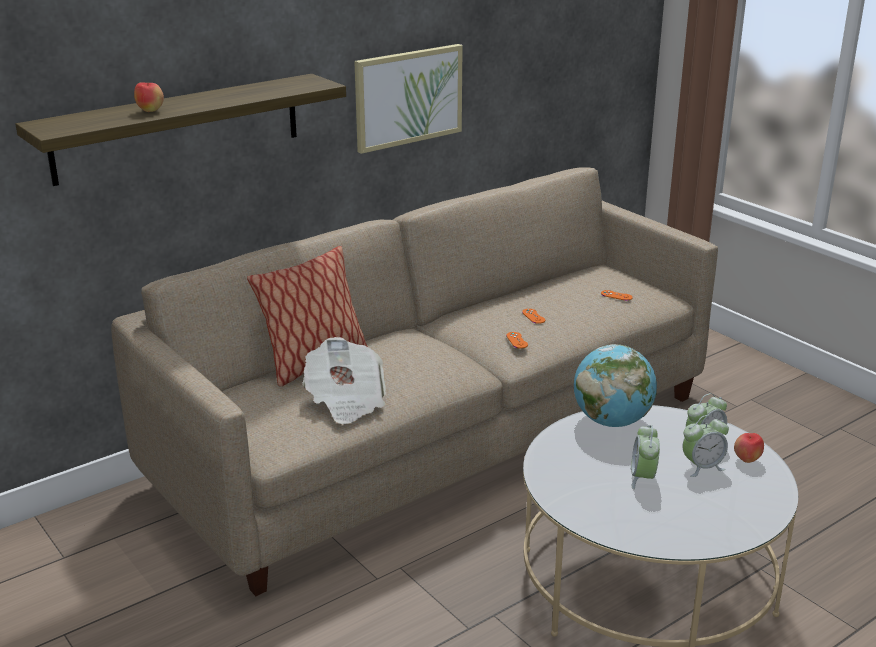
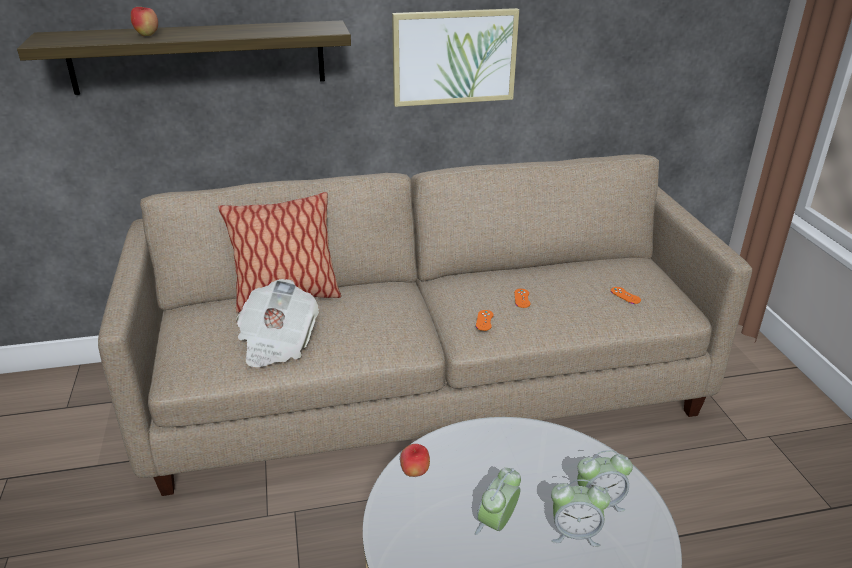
camera: 25 degrees right, 5 degrees up
globe [574,344,657,427] -> none
apple [734,433,764,463] -> apple moved to [400,444,430,477]

